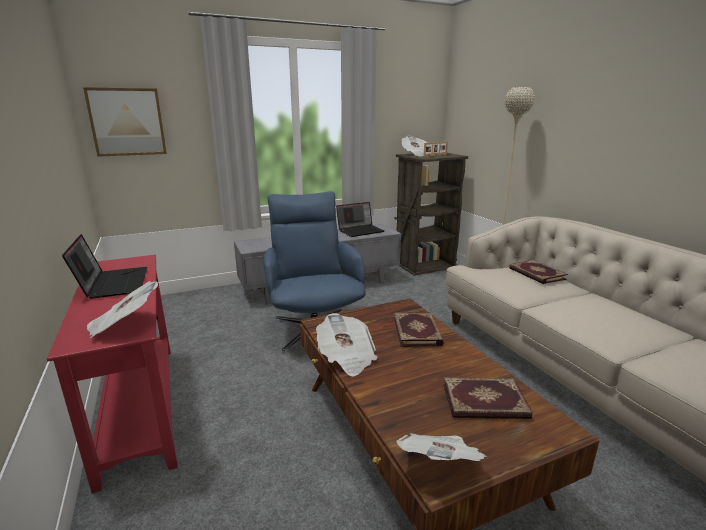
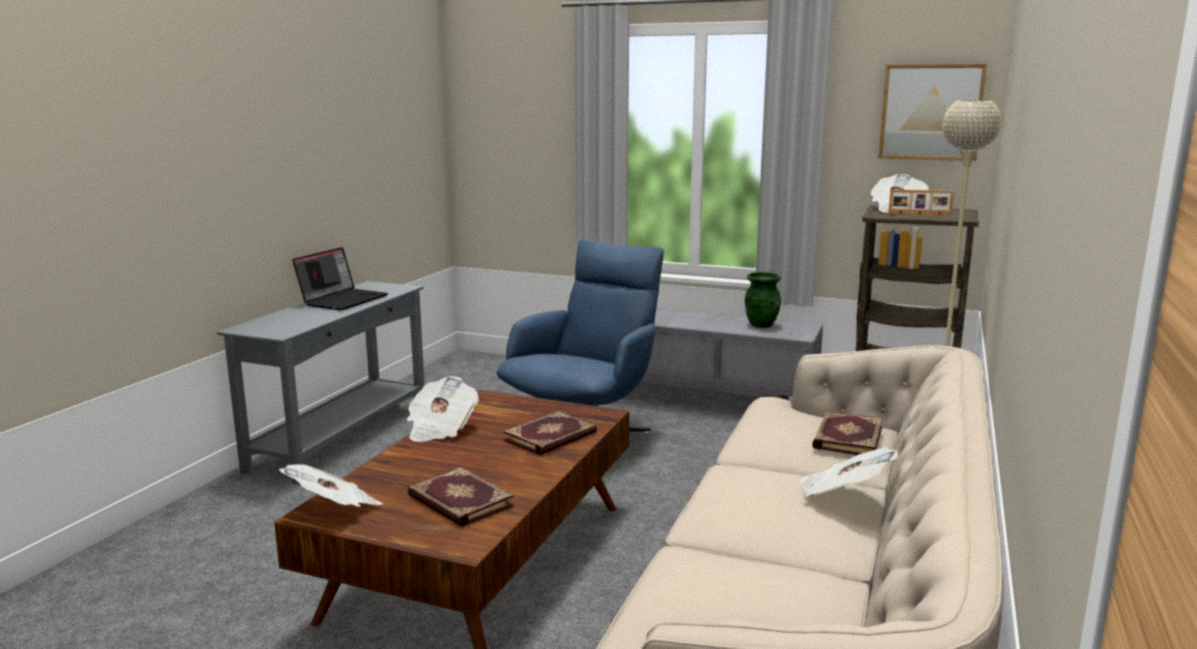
camera: 45 degrees right, 5 degrees down
red console table [47,255,178,493] -> grey console table [217,281,425,485]
picture [83,87,167,157] -> picture moved to [879,64,987,161]
newspaper [87,281,158,338] -> newspaper moved to [800,447,898,497]
laptop [336,202,384,237] -> green vase [745,272,781,328]

